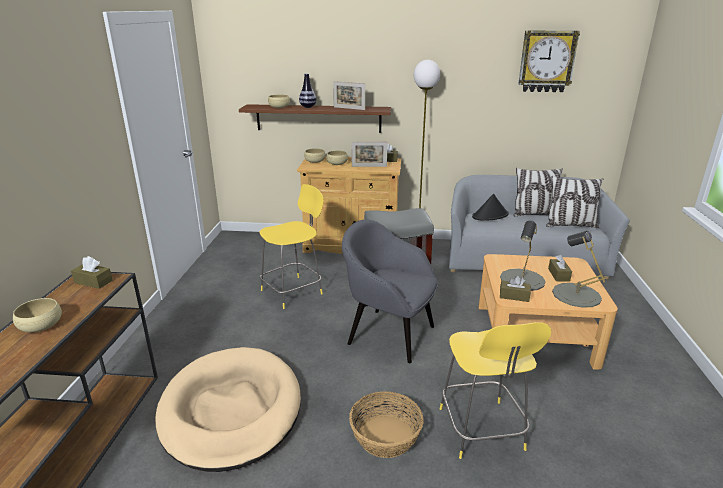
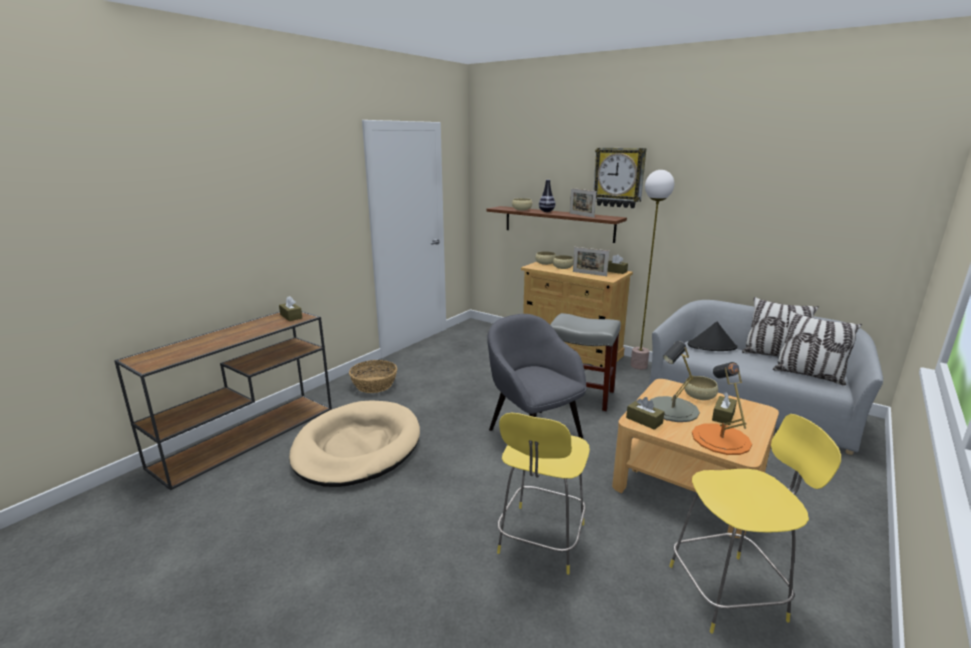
camera: 30 degrees right, 5 degrees down
beige bowl [13,298,62,332] -> beige bowl moved to [684,376,718,400]
yellow stool [260,184,324,309] -> yellow stool moved to [669,414,841,634]
basket [349,391,424,458] -> basket moved to [349,360,397,393]
wall clock [518,30,580,92] -> wall clock moved to [593,148,647,208]
grey table lamp [552,231,606,308] -> orange table lamp [692,362,752,455]

